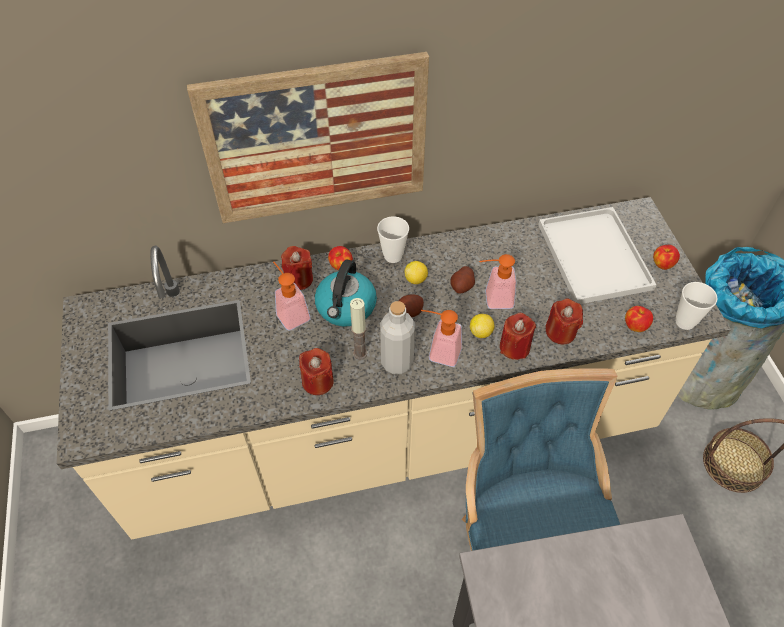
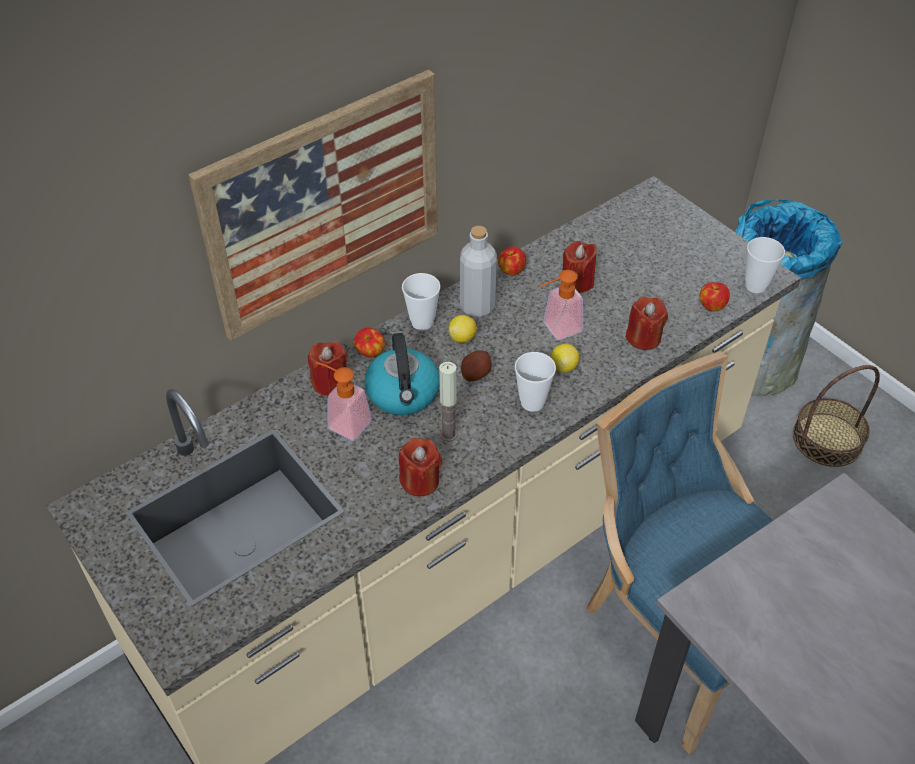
camera: 25 degrees left, 5 degrees down
grey bottle [380,301,415,374] -> grey bottle moved to [460,226,497,317]
soap dispenser [421,310,462,367] -> cup [515,352,556,412]
potato [450,266,475,294] -> none
red candle [500,313,536,360] -> red candle moved to [561,241,597,293]
white tray [538,207,656,304] -> none
apple [653,245,680,270] -> apple moved to [498,246,526,276]

